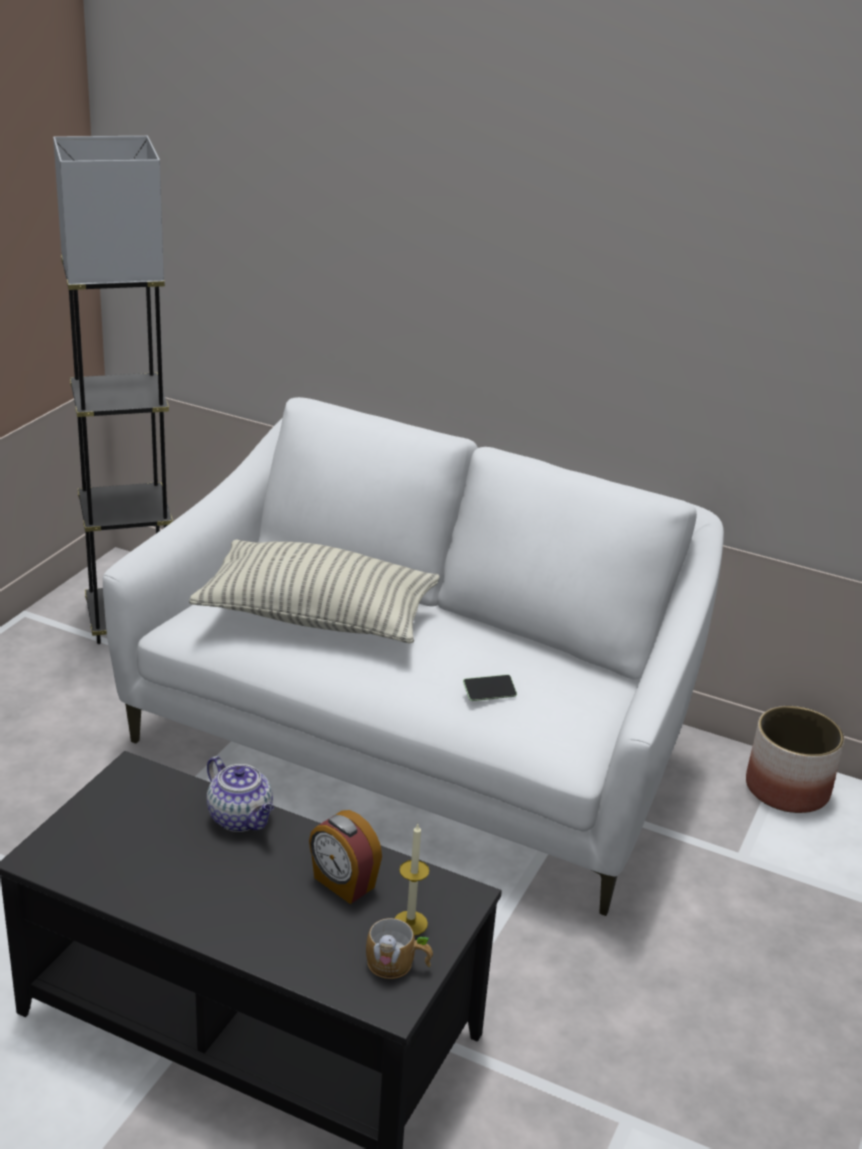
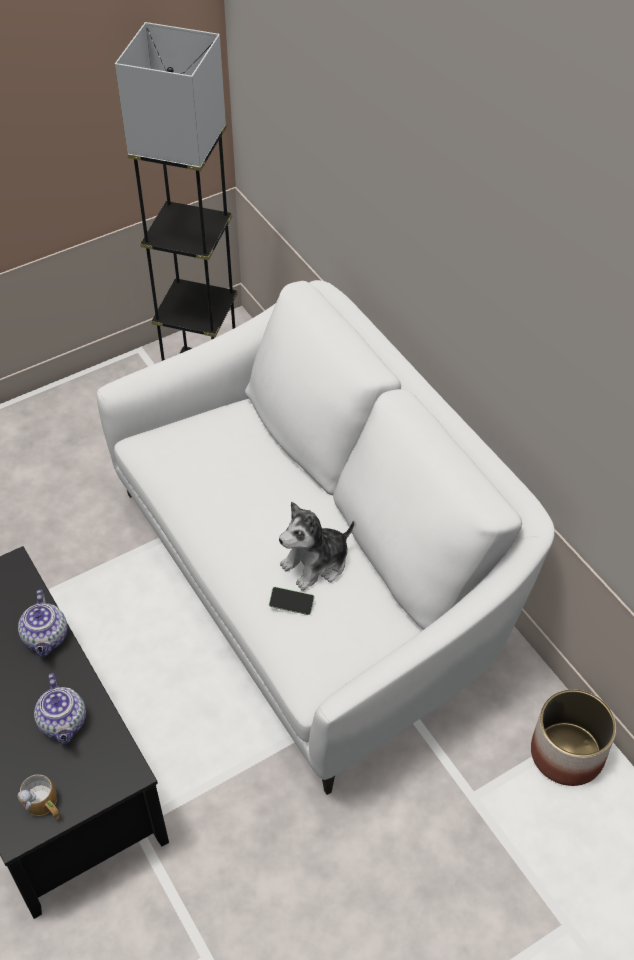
camera: 35 degrees right, 20 degrees up
pillow [189,539,440,644] -> none
alarm clock [309,810,382,904] -> teapot [34,673,86,744]
candle [394,824,429,936] -> none
none -> plush toy [279,502,354,591]

